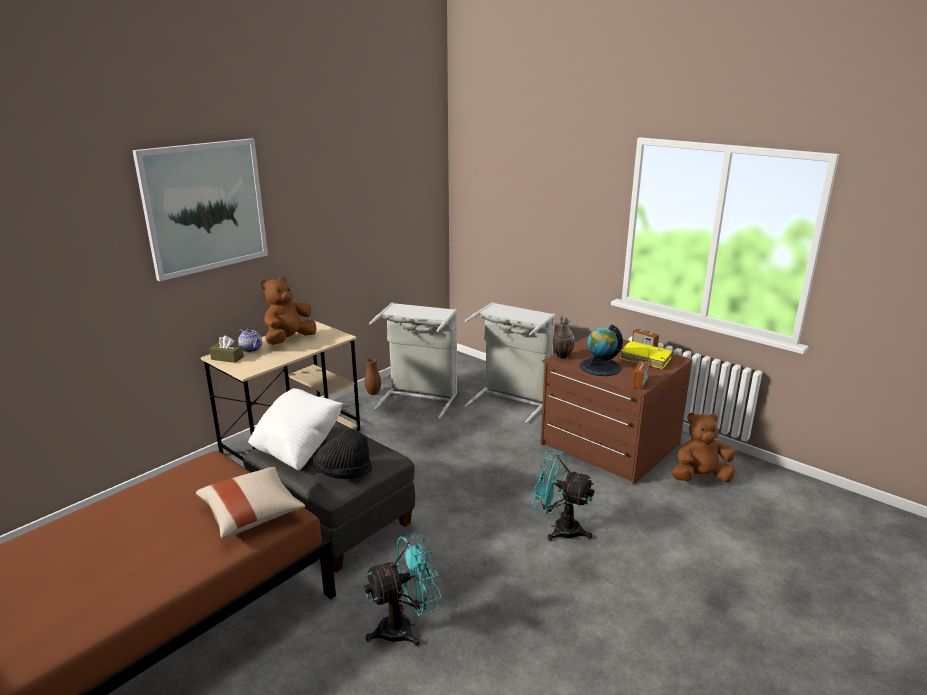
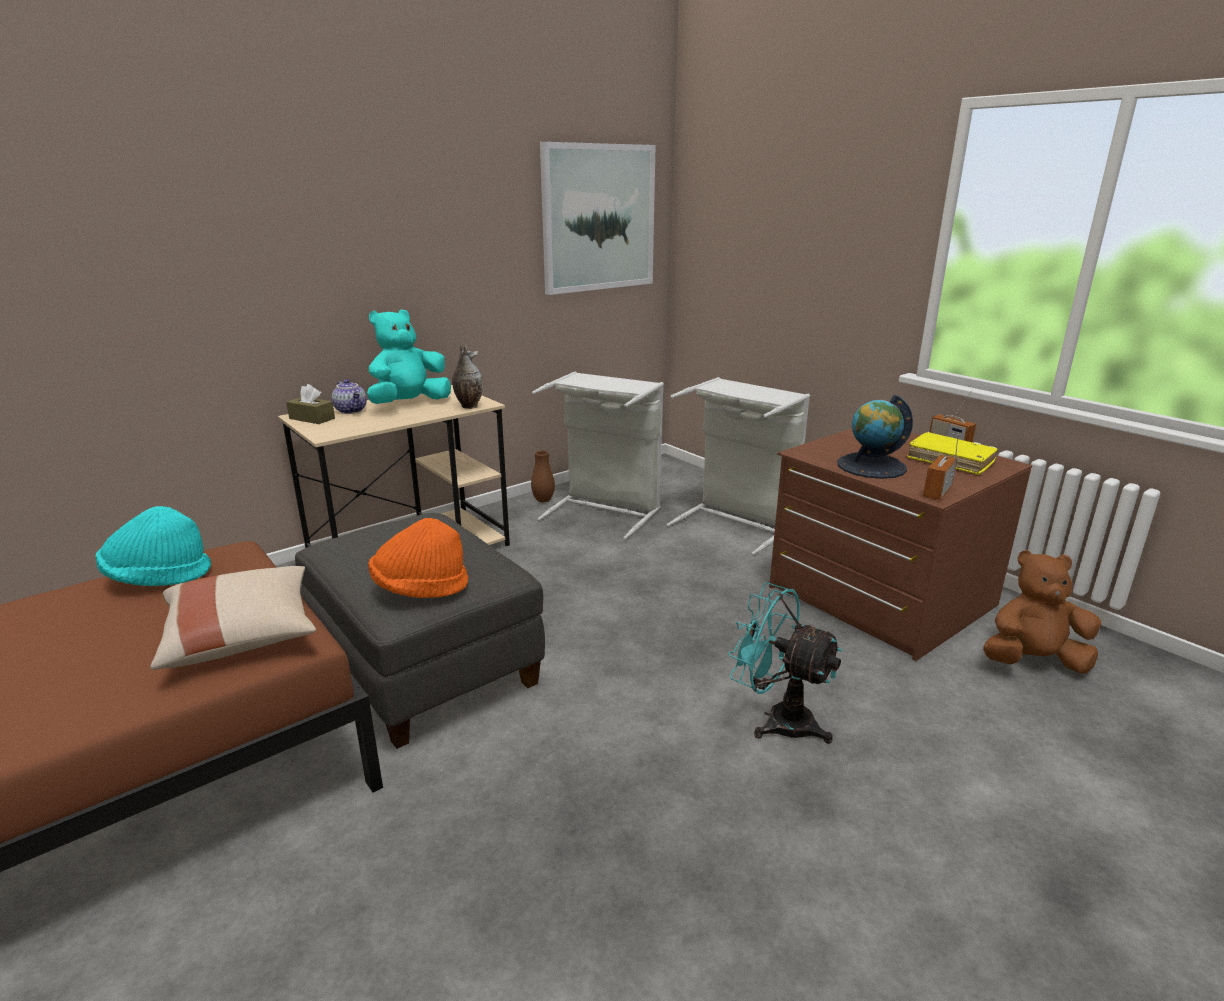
camera: 10 degrees right, 0 degrees up
picture [132,138,268,281] -> picture moved to [540,142,656,295]
white pillow [248,388,343,471] -> none
brown plush toy [261,277,317,345] -> turquoise plush toy [367,310,451,404]
black hat [313,429,372,479] -> orange hat [368,518,468,598]
turquoise fan [364,534,441,646] -> none
vase [553,316,575,359] -> vase moved to [452,343,483,409]
none -> turquoise hat [95,506,211,586]

